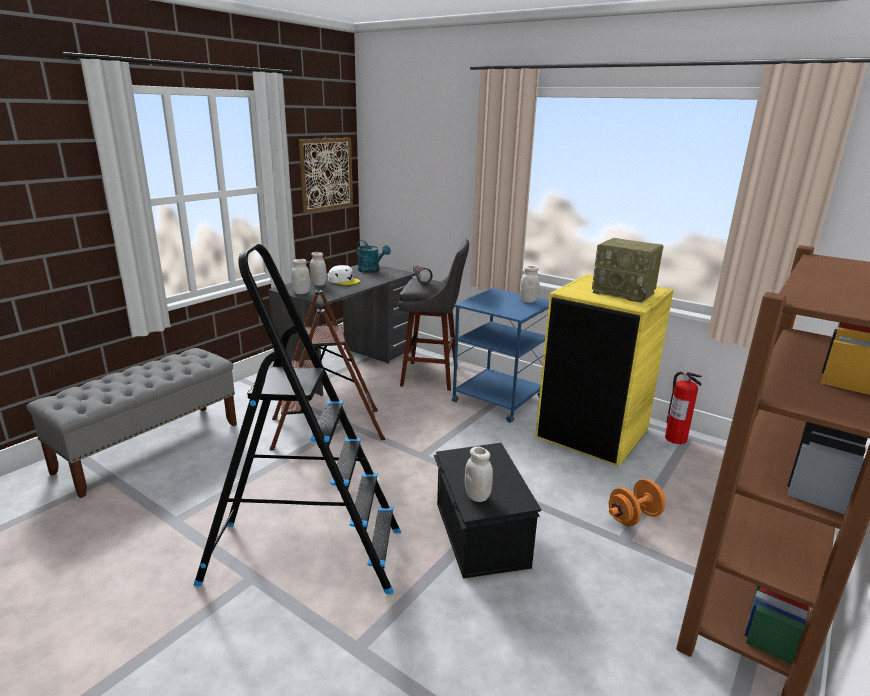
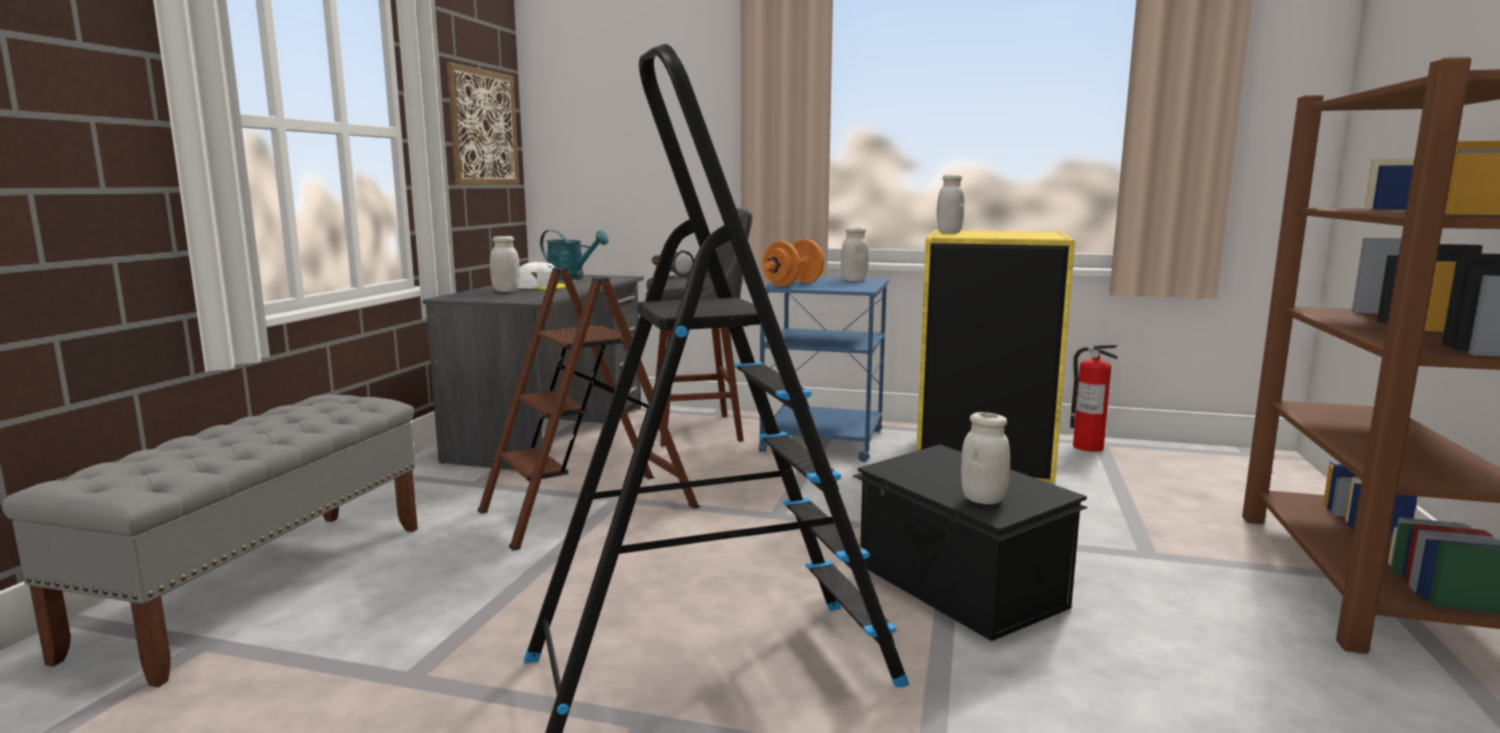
camera: 20 degrees left, 10 degrees down
white jar [291,259,310,294] -> white jar moved to [937,174,964,233]
radio [592,238,663,303] -> none
orange dumbbell [609,479,666,527] -> orange dumbbell moved to [762,239,824,287]

